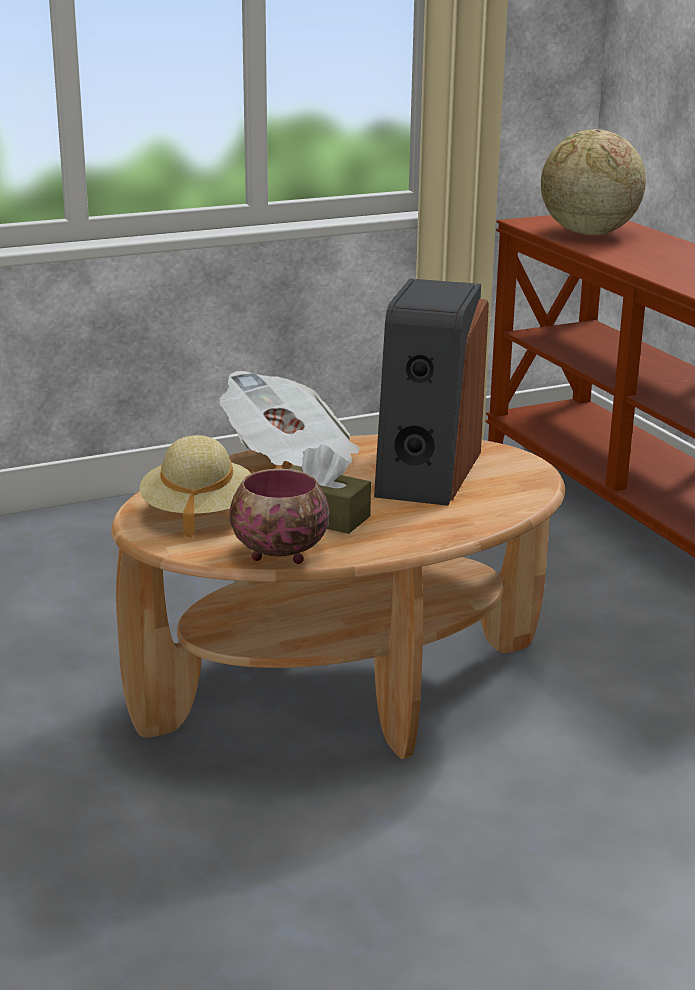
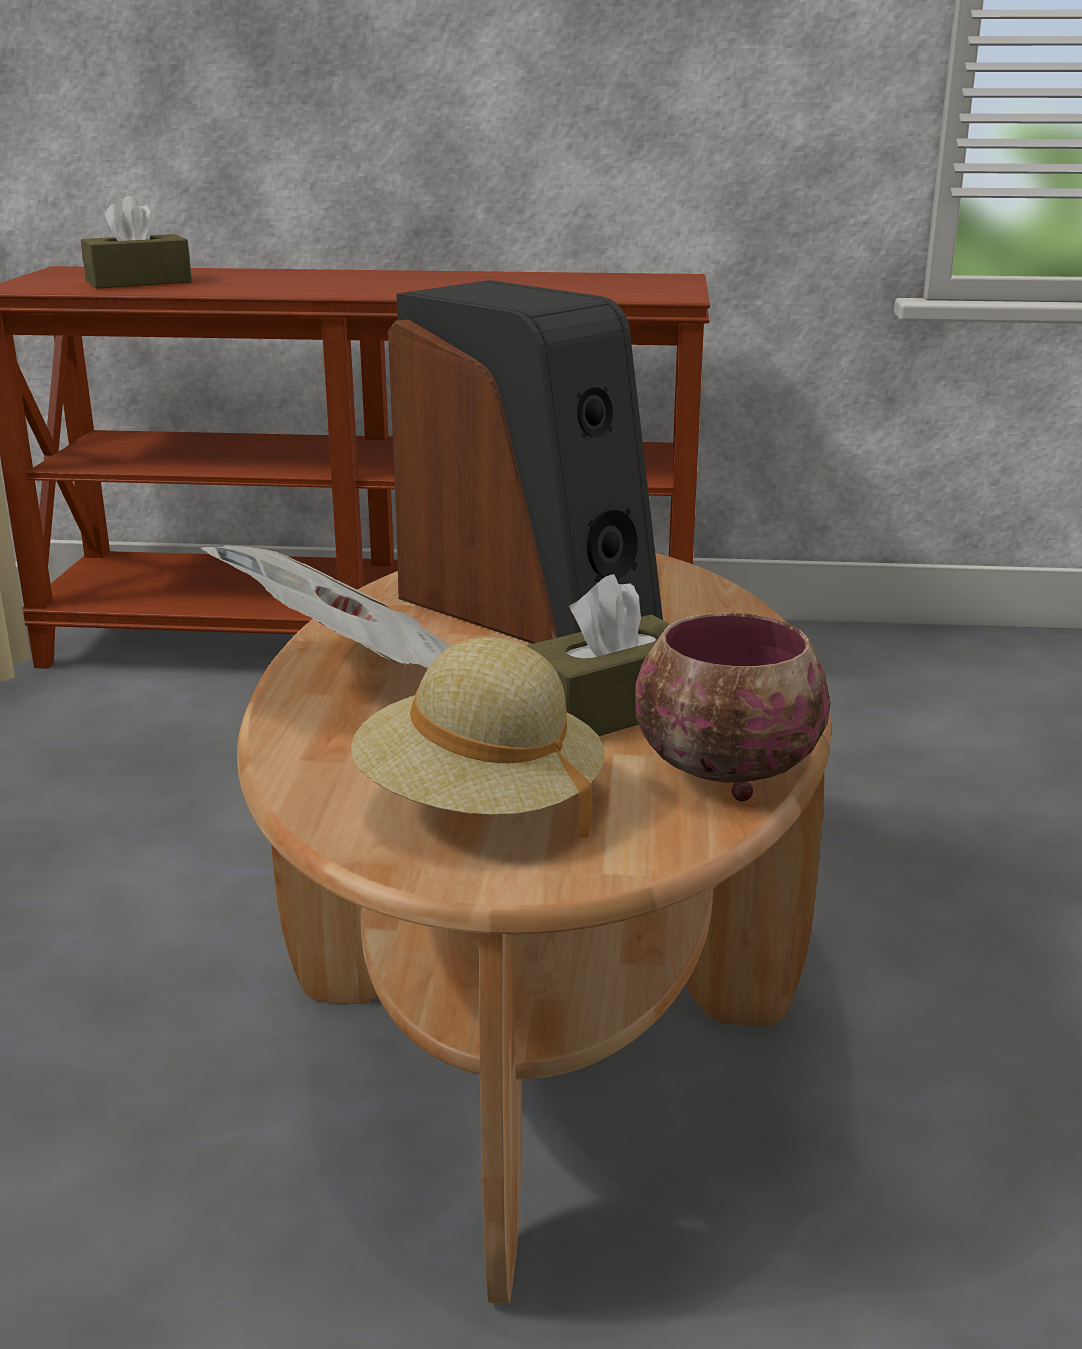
camera: 60 degrees left, 0 degrees up
globe [541,129,646,235] -> brown tissue box [81,196,192,289]

